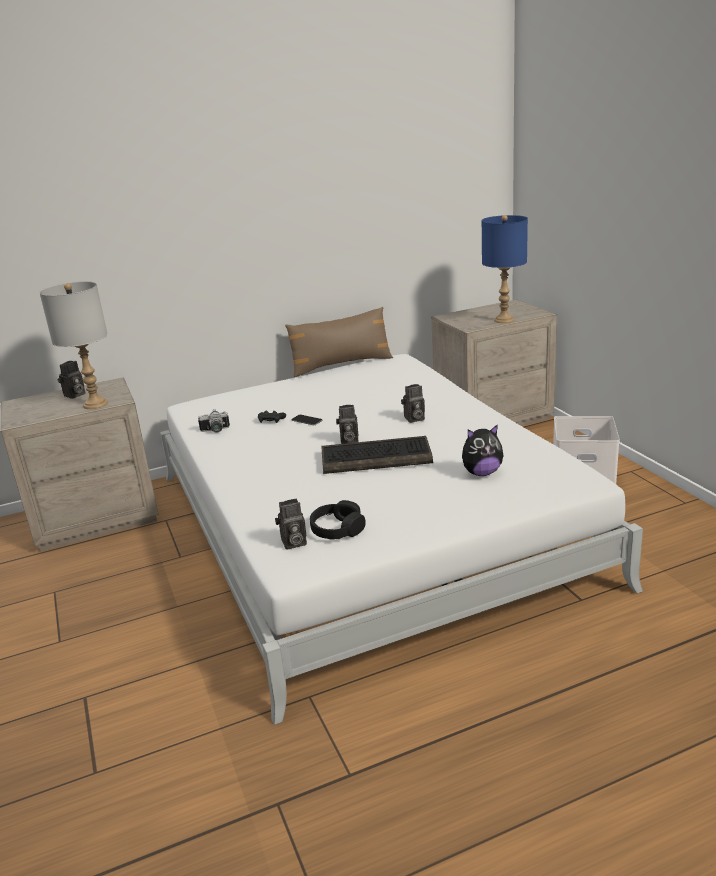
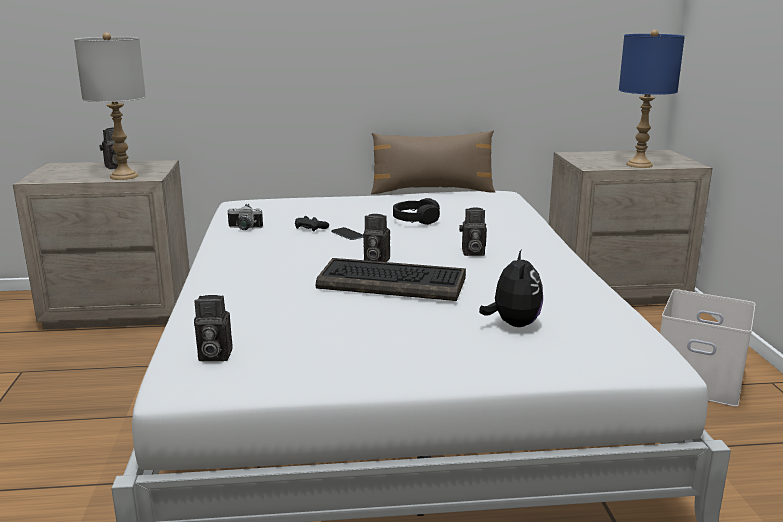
camera: 15 degrees right, 5 degrees down
black headphones [310,500,366,539] -> black headphones moved to [393,198,440,225]
plush toy [462,424,503,476] -> plush toy turned 90 degrees counterclockwise [479,250,543,327]

